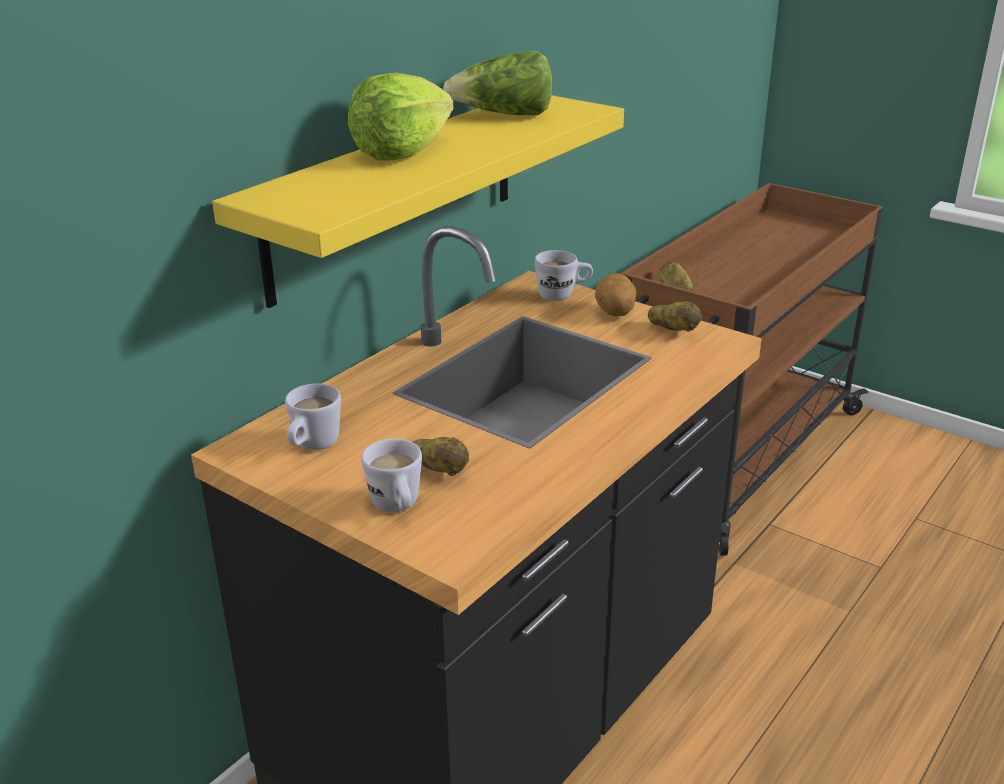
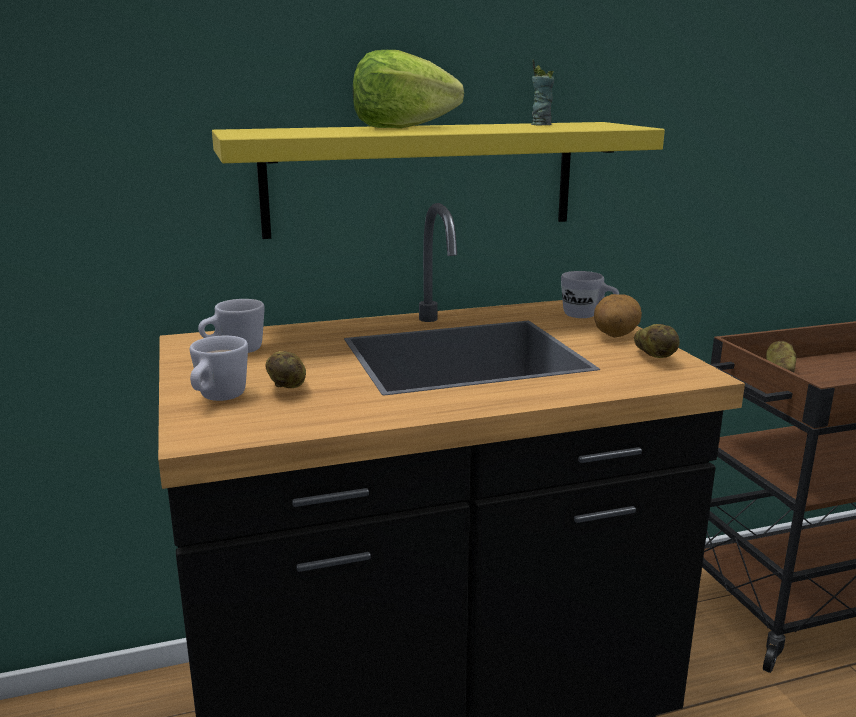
camera: 35 degrees right, 10 degrees down
lettuce [443,51,552,115] -> cup [531,60,554,125]

